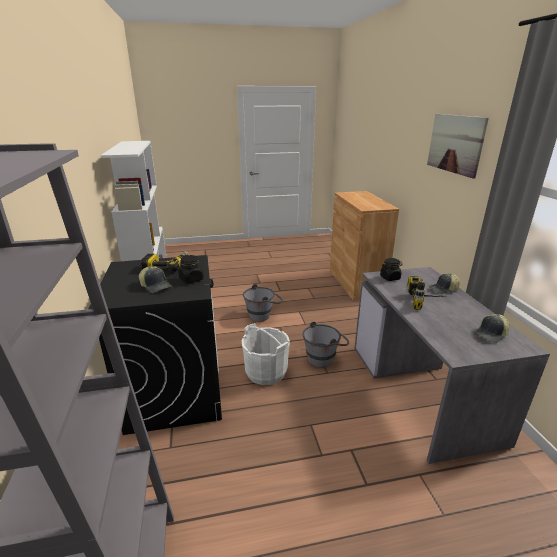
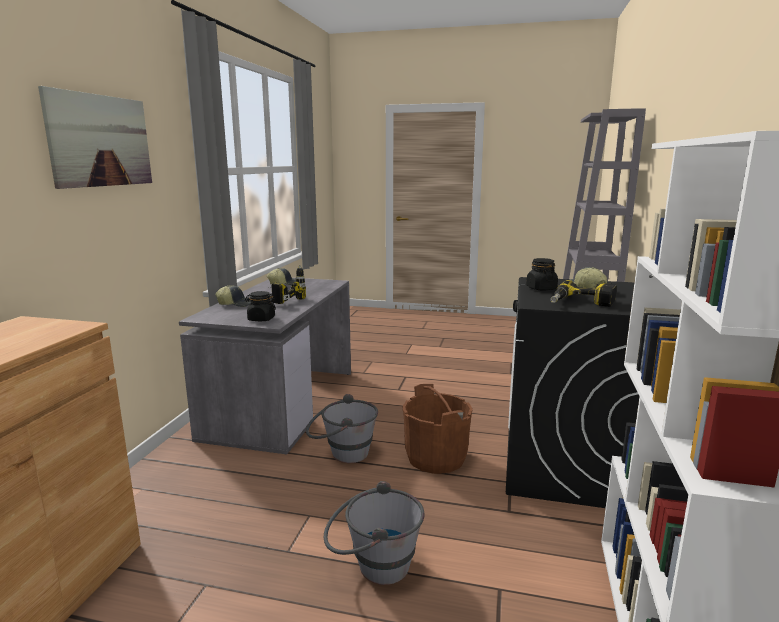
camera: 155 degrees left, 10 degrees down
white bucket [242,323,290,385] -> brown bucket [403,384,473,474]

